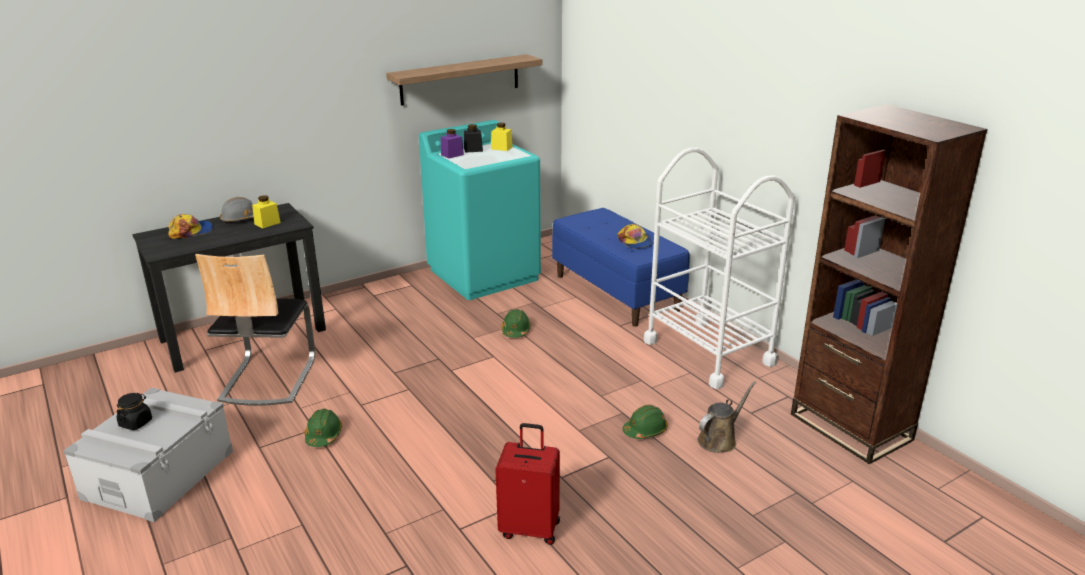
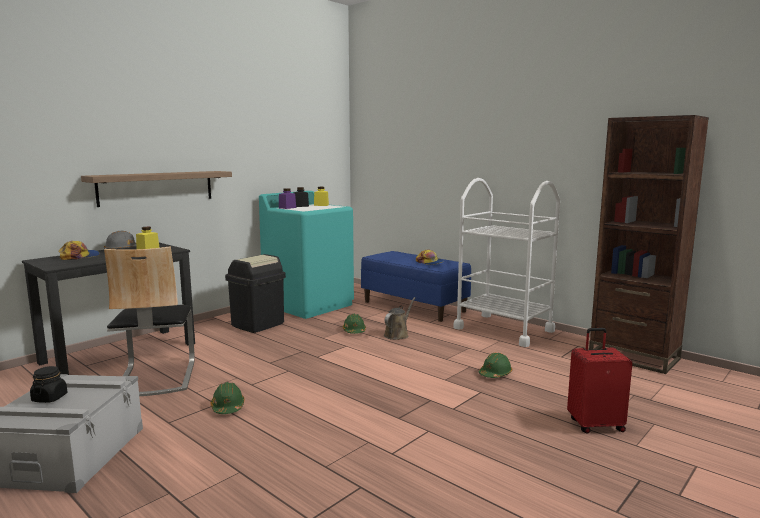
camera: 15 degrees left, 15 degrees down
shelf [386,54,543,106] -> shelf moved to [81,171,232,207]
red suitcase [495,423,560,545] -> red suitcase moved to [567,328,632,433]
brown watering can [698,381,756,453] -> brown watering can moved to [384,297,415,340]
none -> black trash can [225,254,286,333]

